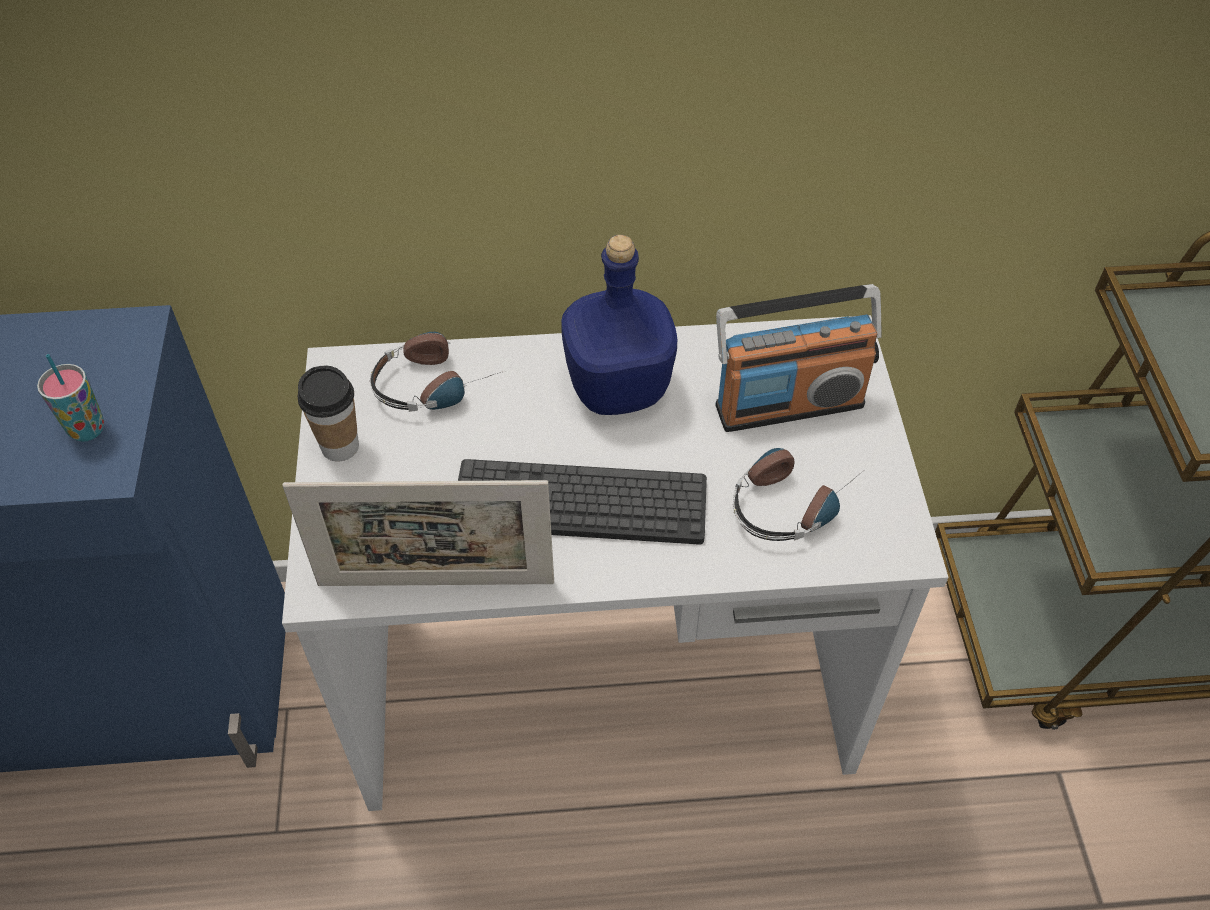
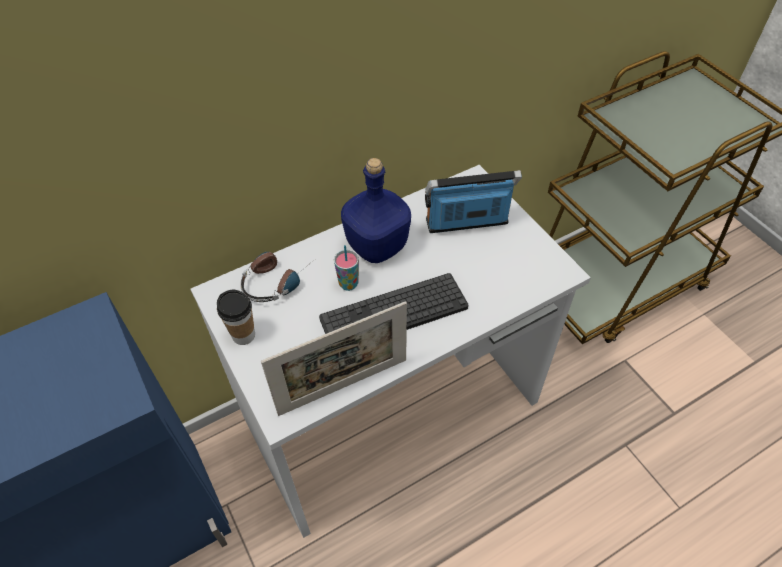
camera: 25 degrees left, 0 degrees up
cup [37,354,104,442] -> cup moved to [334,245,359,291]
radio [716,284,882,432] -> radio turned 150 degrees counterclockwise [425,170,522,233]
headphones [733,448,862,541] -> none

